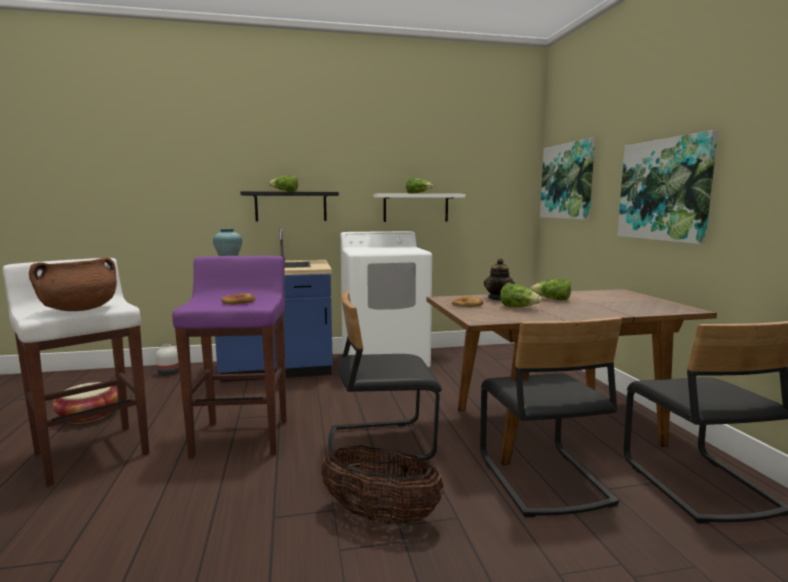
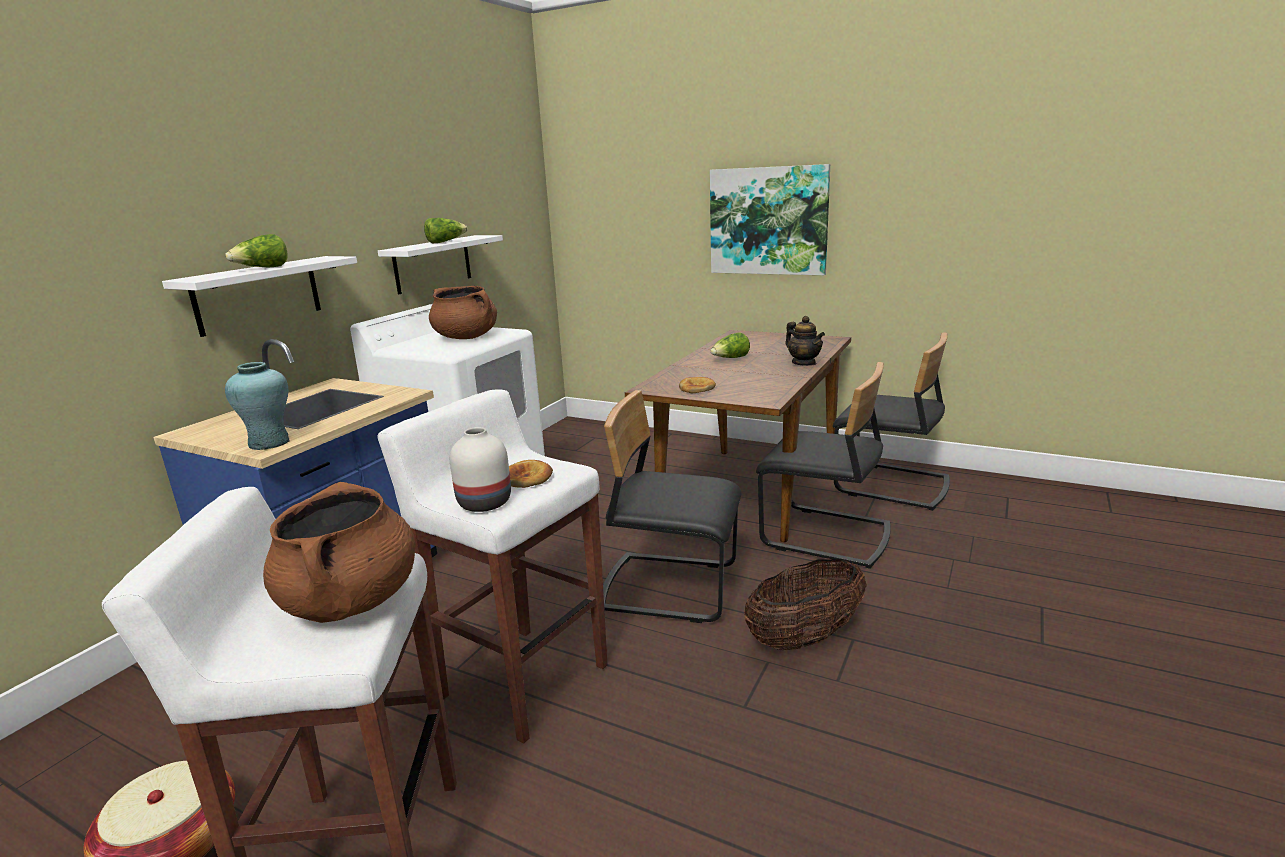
camera: 50 degrees left, 10 degrees up
white vase [156,344,179,376] -> white vase moved to [450,427,511,512]
purple stool [172,256,287,458] -> white stool [377,389,608,744]
black shelf [240,191,339,221] -> white shelf [162,256,357,337]
black chair [328,291,442,464] -> black chair turned 75 degrees clockwise [603,390,742,623]
teapot [484,258,515,301] -> teapot moved to [785,316,825,366]
lettuce [500,283,542,307] -> none
picture [540,138,595,220] -> none
none -> brown cooking pot [429,286,497,339]

